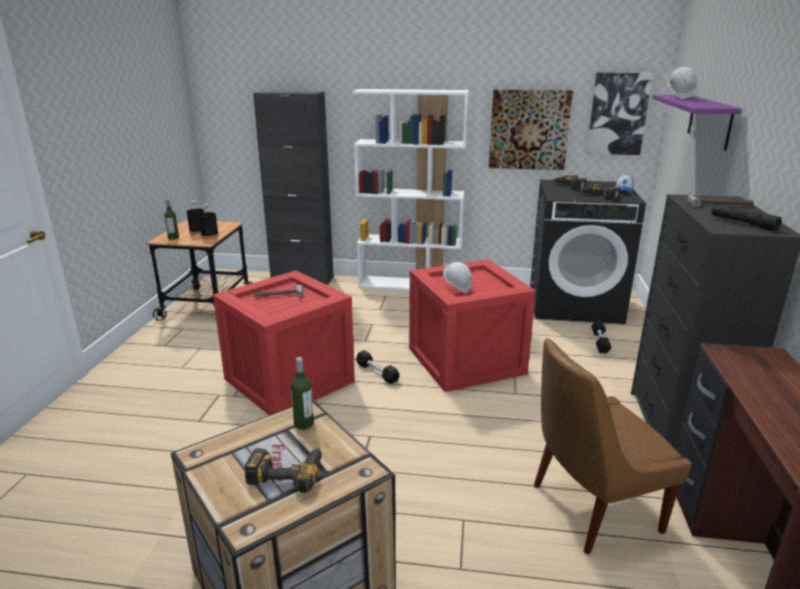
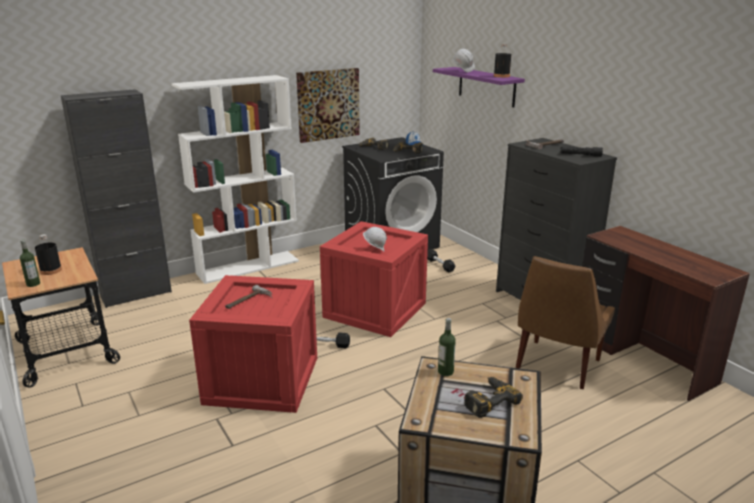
camera: 40 degrees left, 0 degrees up
black bottle [198,204,219,239] -> black bottle moved to [494,44,511,78]
picture [587,72,653,155] -> none

